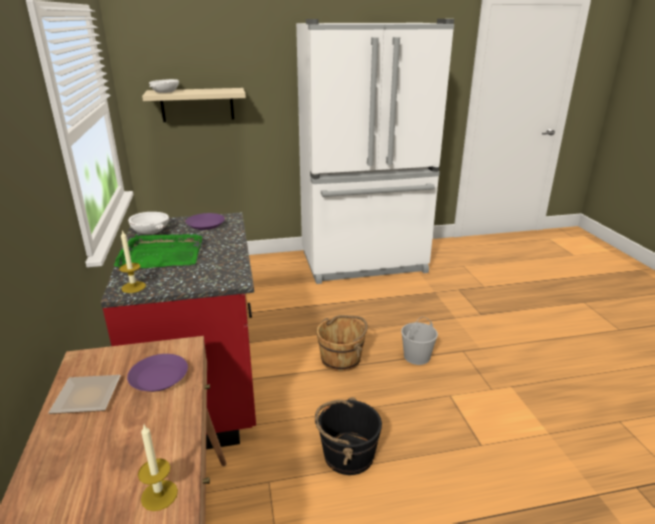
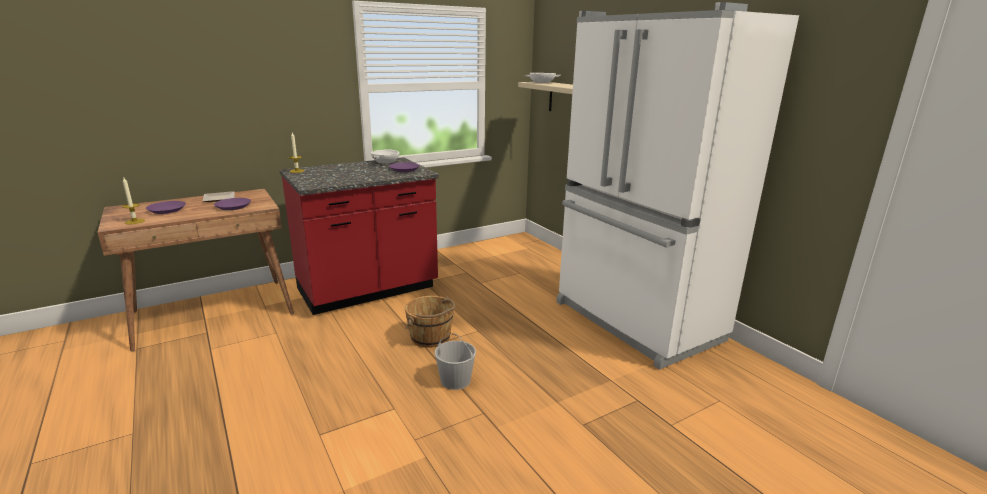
camera: 70 degrees right, 5 degrees down
green tray [114,234,202,268] -> none
black bucket [315,397,382,475] -> none
none -> purple plate [146,201,186,214]

